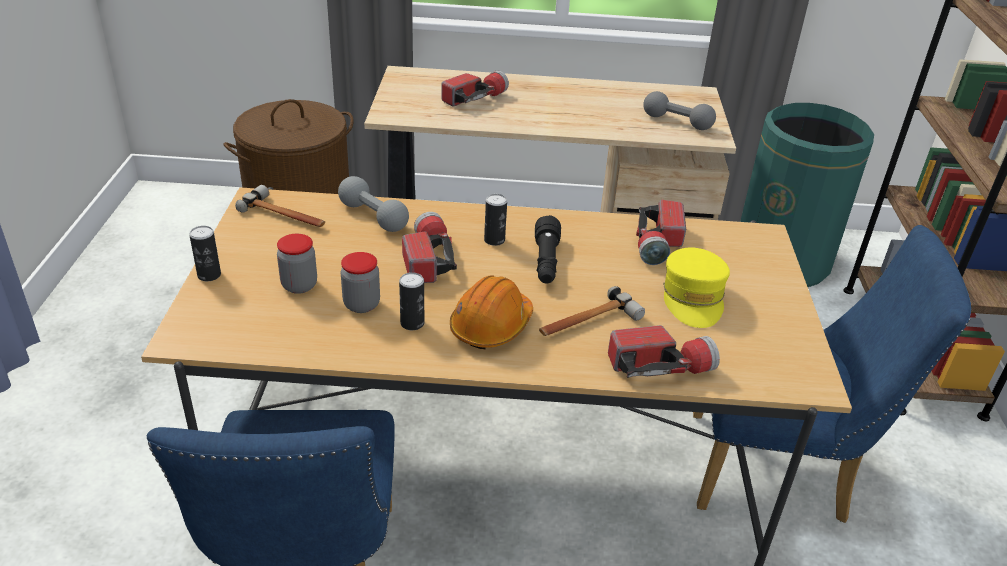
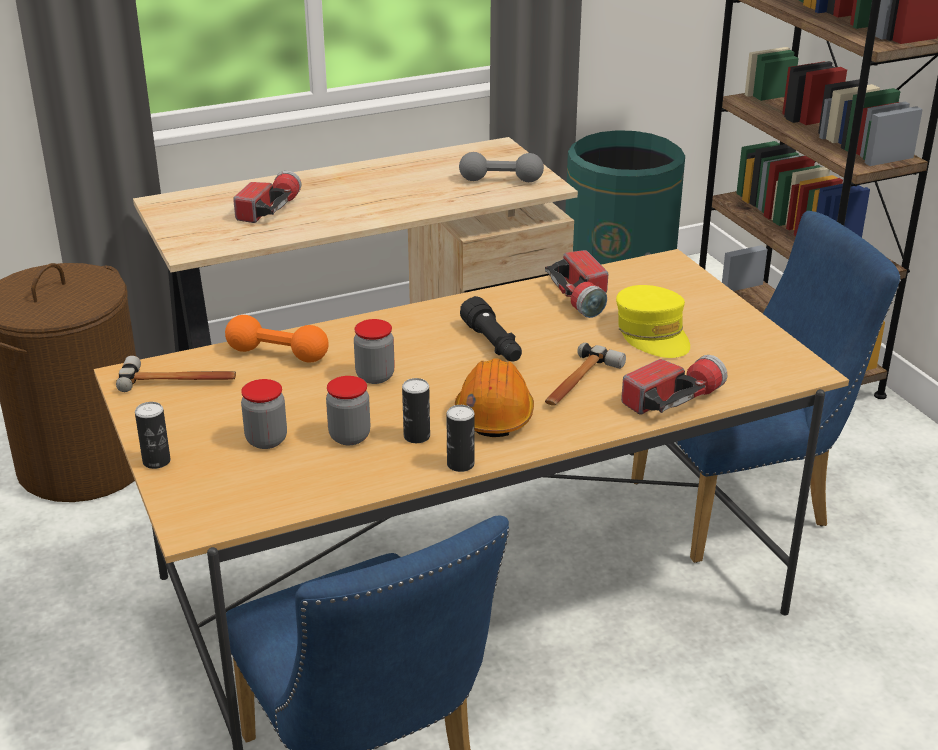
camera: 25 degrees left, 5 degrees down
grey dumbbell [338,176,409,232] -> orange dumbbell [225,315,329,363]
flashlight [402,212,457,283] -> jar [354,319,395,384]
can [484,194,507,246] -> can moved to [446,405,475,472]

